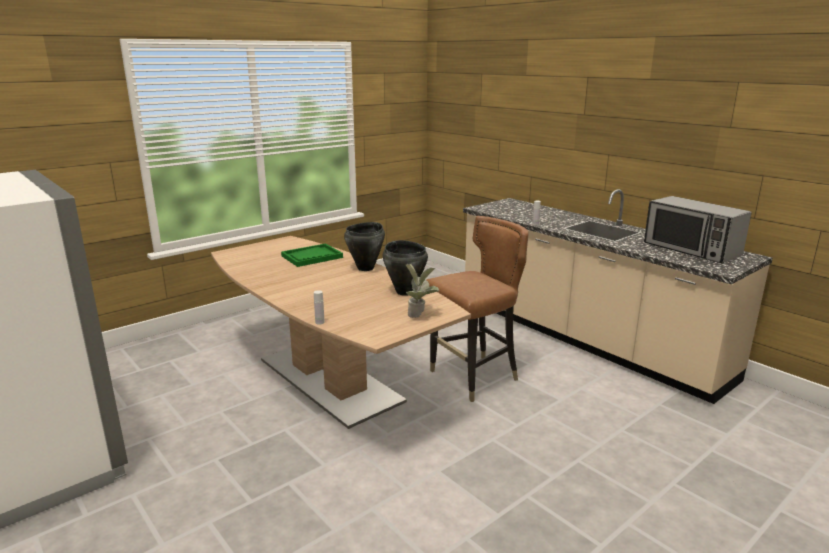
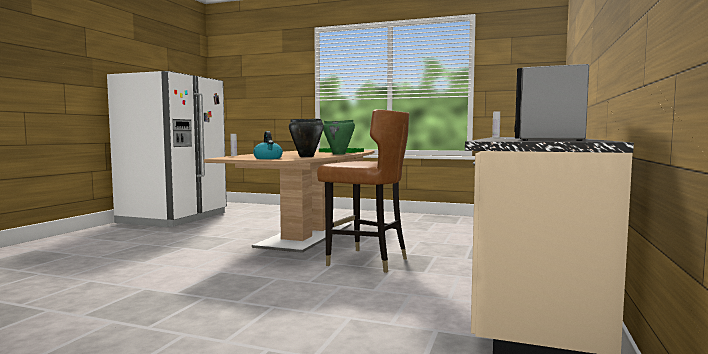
camera: 60 degrees right, 15 degrees down
black cooking pot [344,222,385,271] -> green cooking pot [323,120,355,155]
potted plant [406,264,439,318] -> kettle [253,131,283,159]

